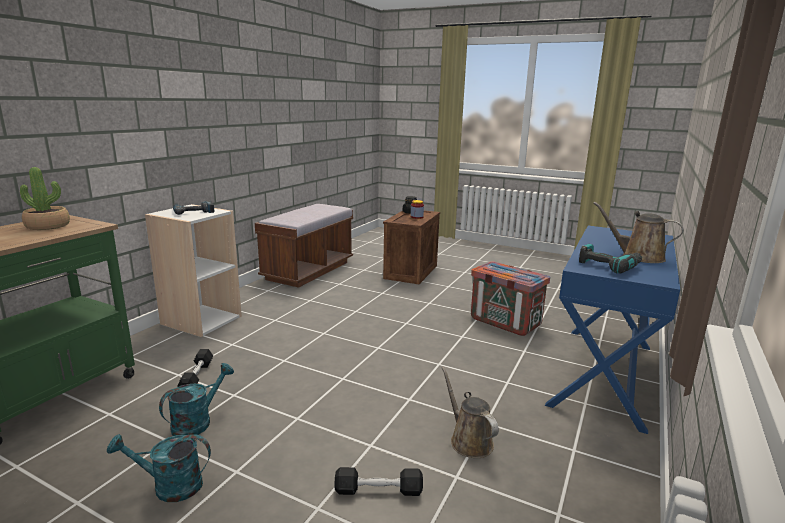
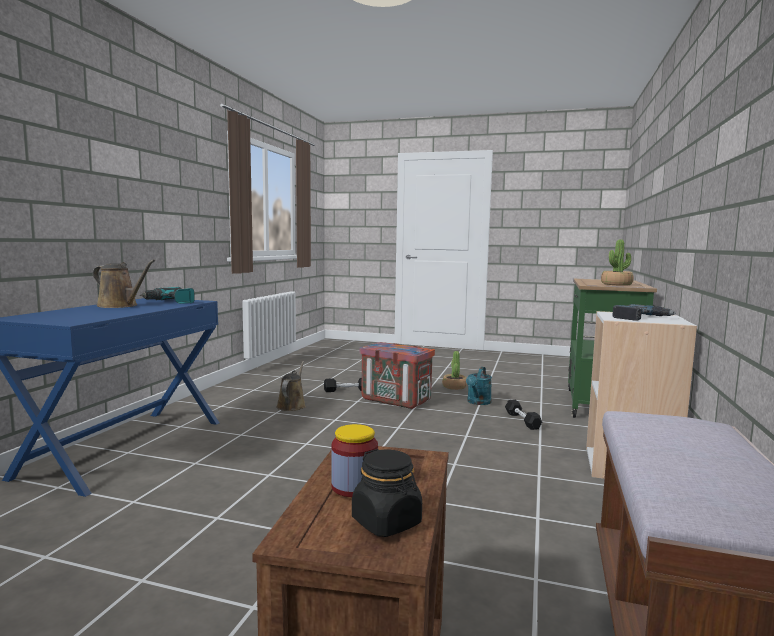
camera: 170 degrees right, 10 degrees down
turquoise watering can [107,434,211,502] -> potted plant [442,351,467,390]
brown watering can [441,366,499,458] -> brown watering can turned 135 degrees counterclockwise [276,361,306,411]
crate [471,261,550,336] -> crate moved to [359,342,435,409]

